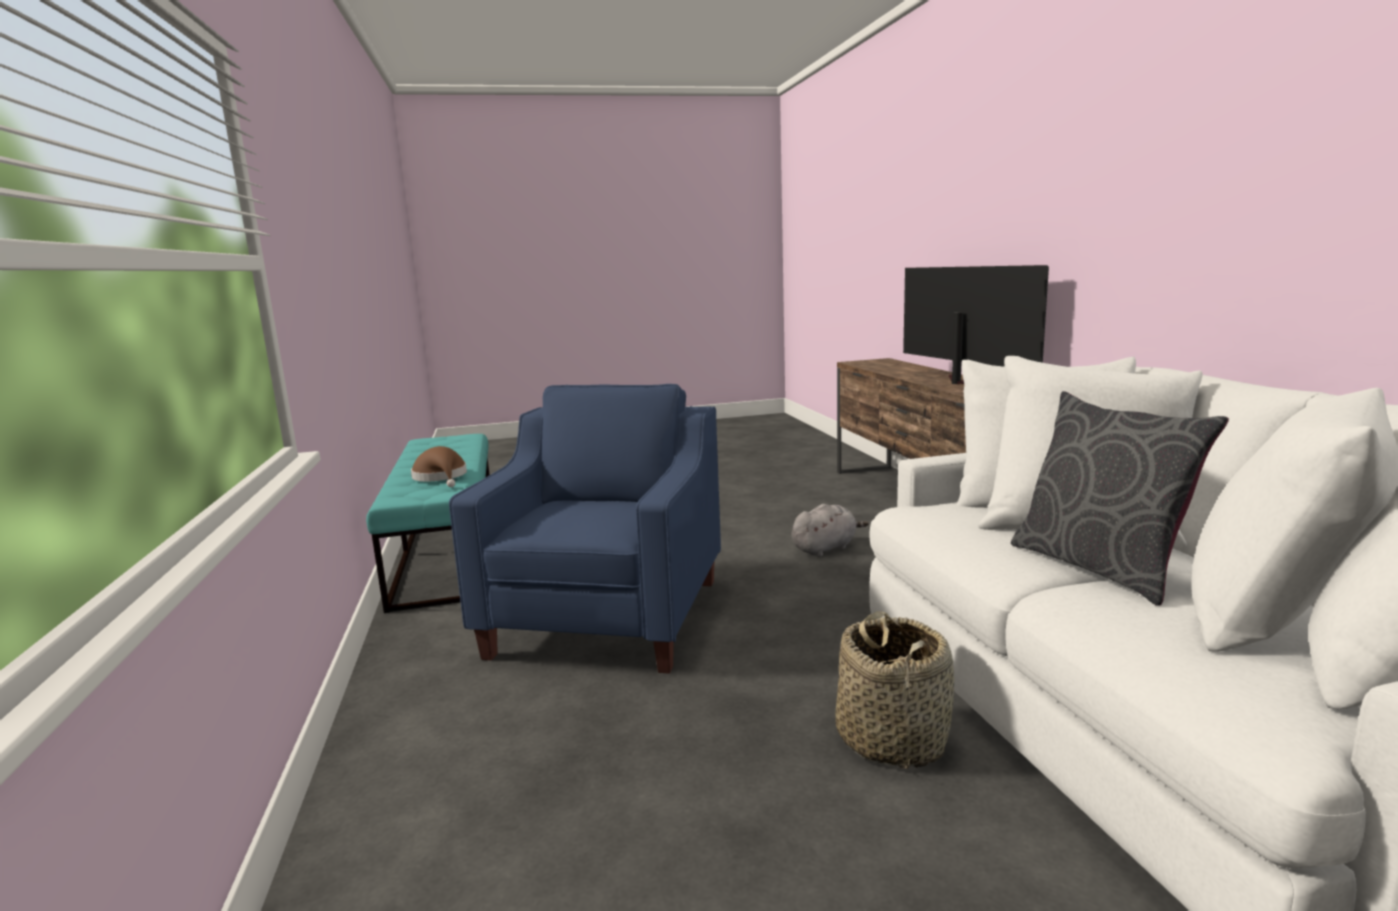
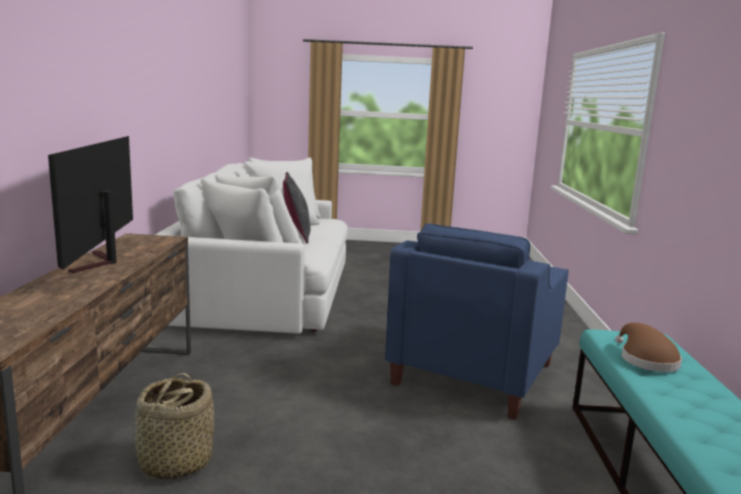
camera: 165 degrees left, 0 degrees up
grey plush toy [792,504,869,557] -> none
basket [836,611,954,769] -> basket moved to [135,373,214,479]

